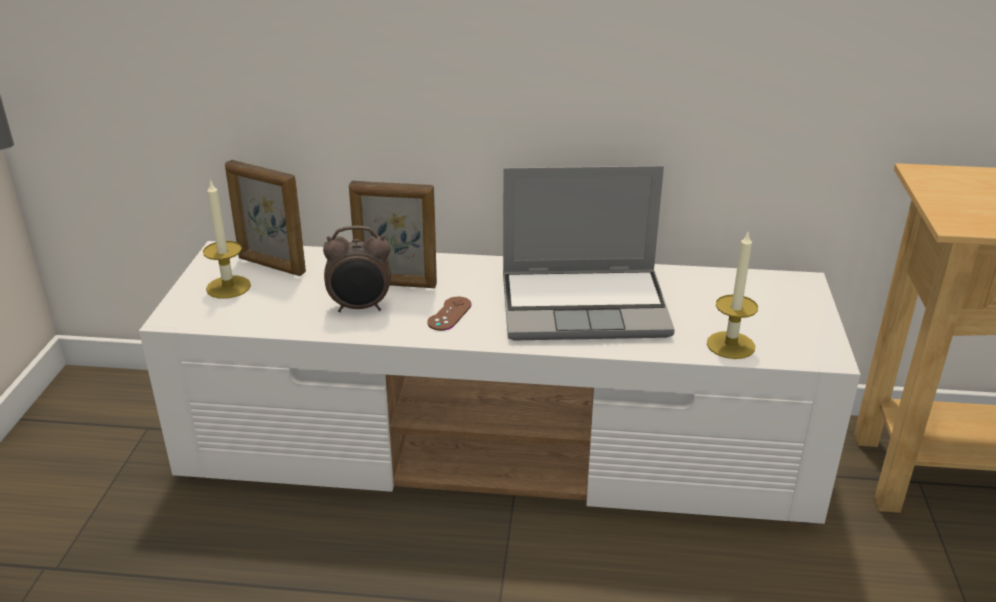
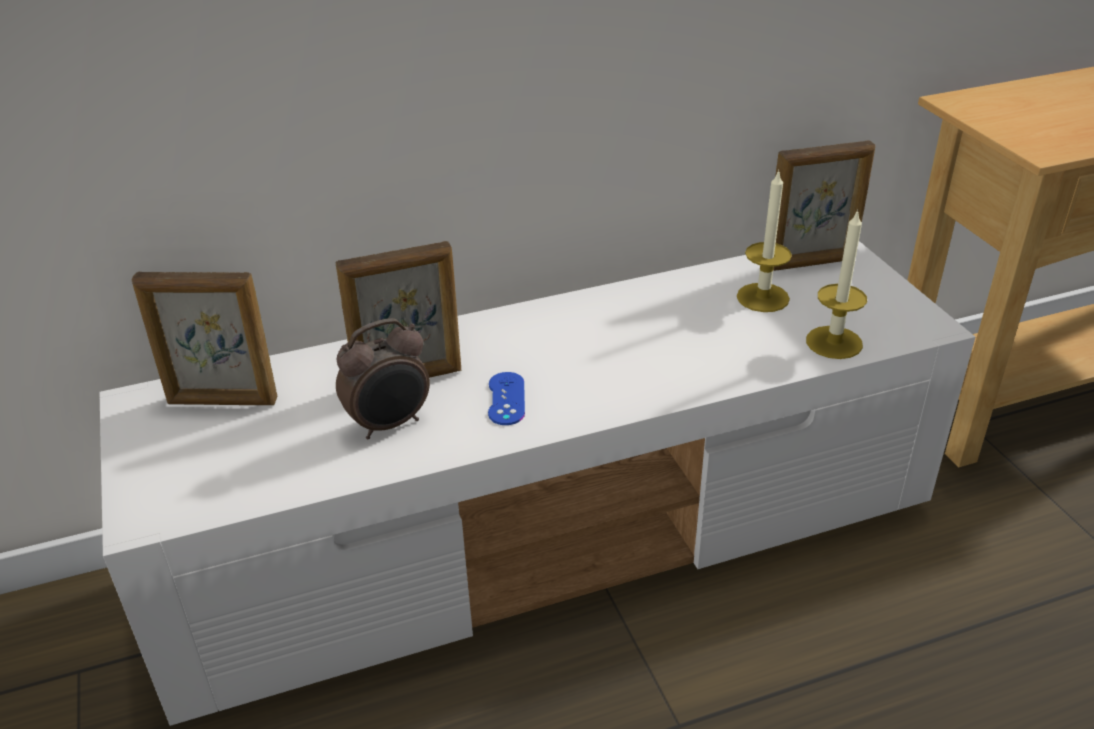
camera: 25 degrees left, 5 degrees up
candle [203,179,251,299] -> candle moved to [737,169,792,312]
brown game controller [427,297,472,331] -> blue game controller [488,372,525,425]
laptop [503,166,675,341] -> none
none -> picture frame [773,141,875,271]

